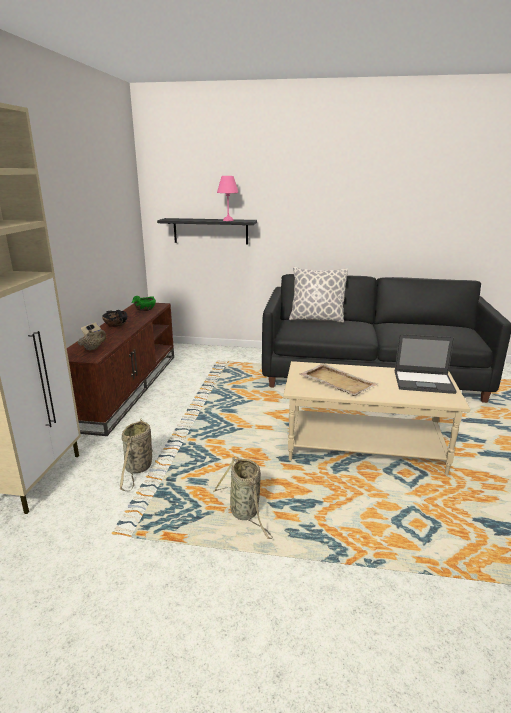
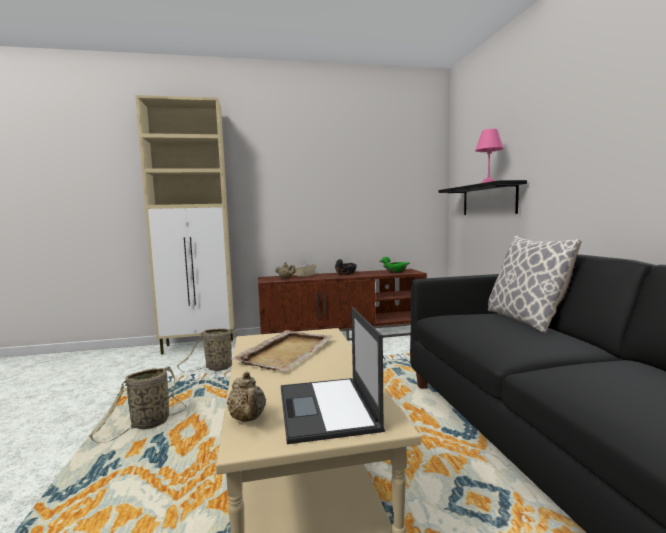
camera: 70 degrees right, 15 degrees down
none -> beige teapot [227,371,266,422]

